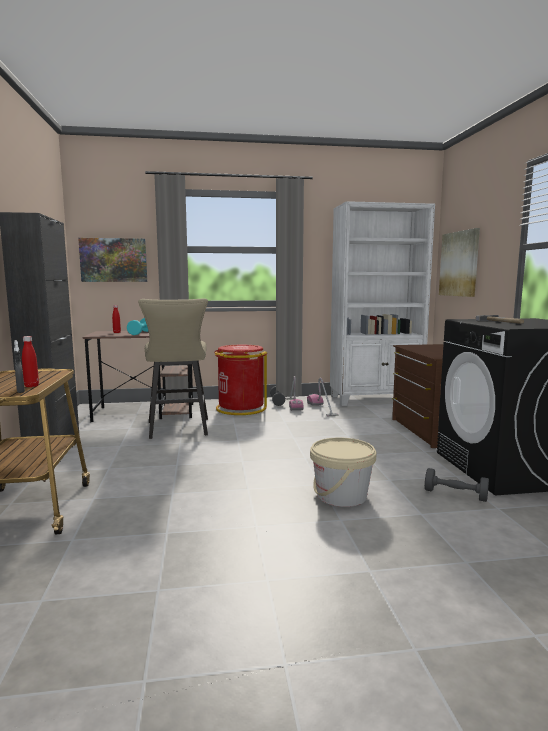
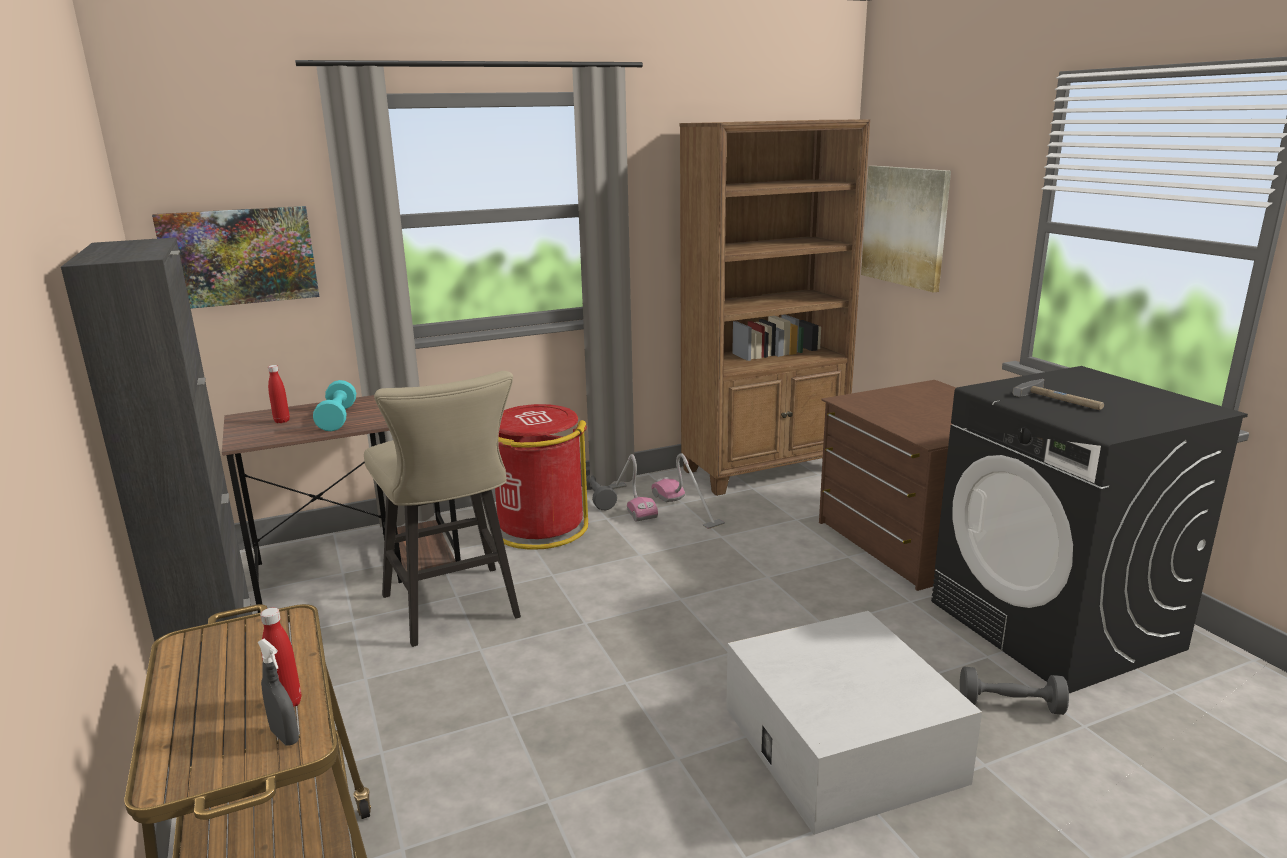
camera: 15 degrees left, 10 degrees up
beige bucket [310,437,376,507] -> white storage box [726,611,982,835]
white bookcase [330,201,435,406] -> brown bookcase [680,119,870,496]

